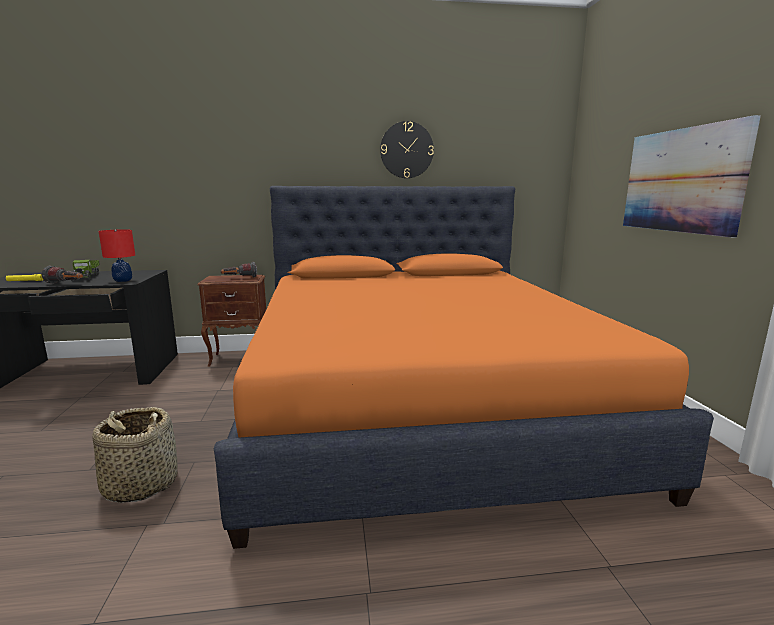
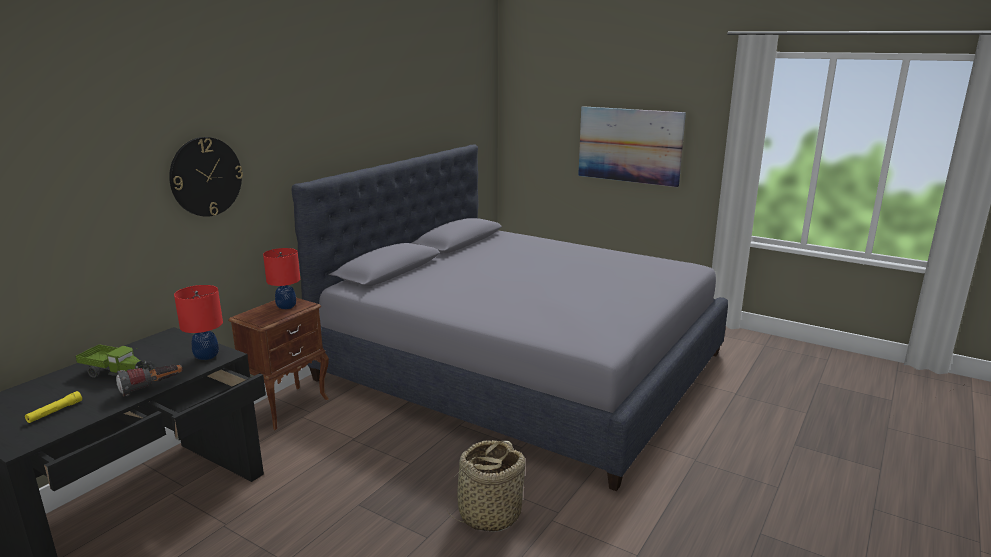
camera: 50 degrees left, 5 degrees up
orange bed [214,186,714,549] -> grey bed [291,144,728,491]
flashlight [221,262,257,277] -> red table lamp [263,248,300,309]
wall clock [380,121,434,178] -> wall clock moved to [169,137,243,217]

